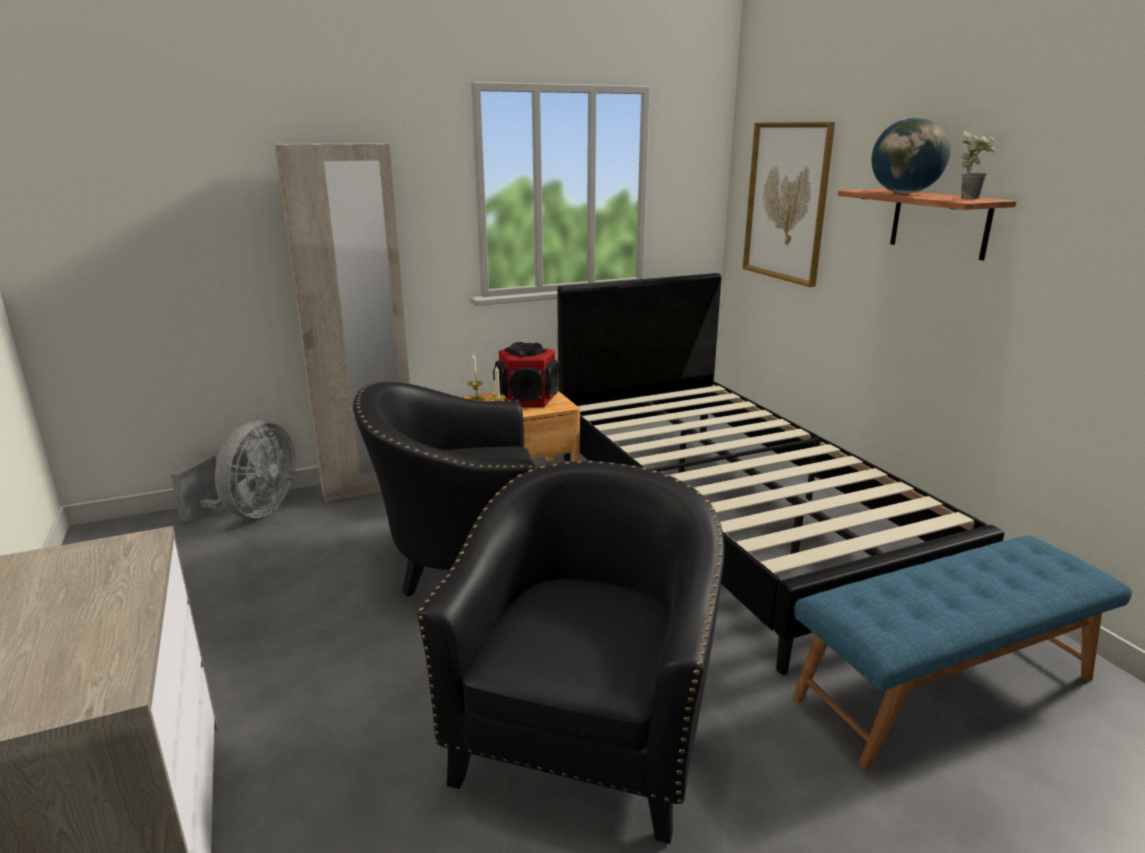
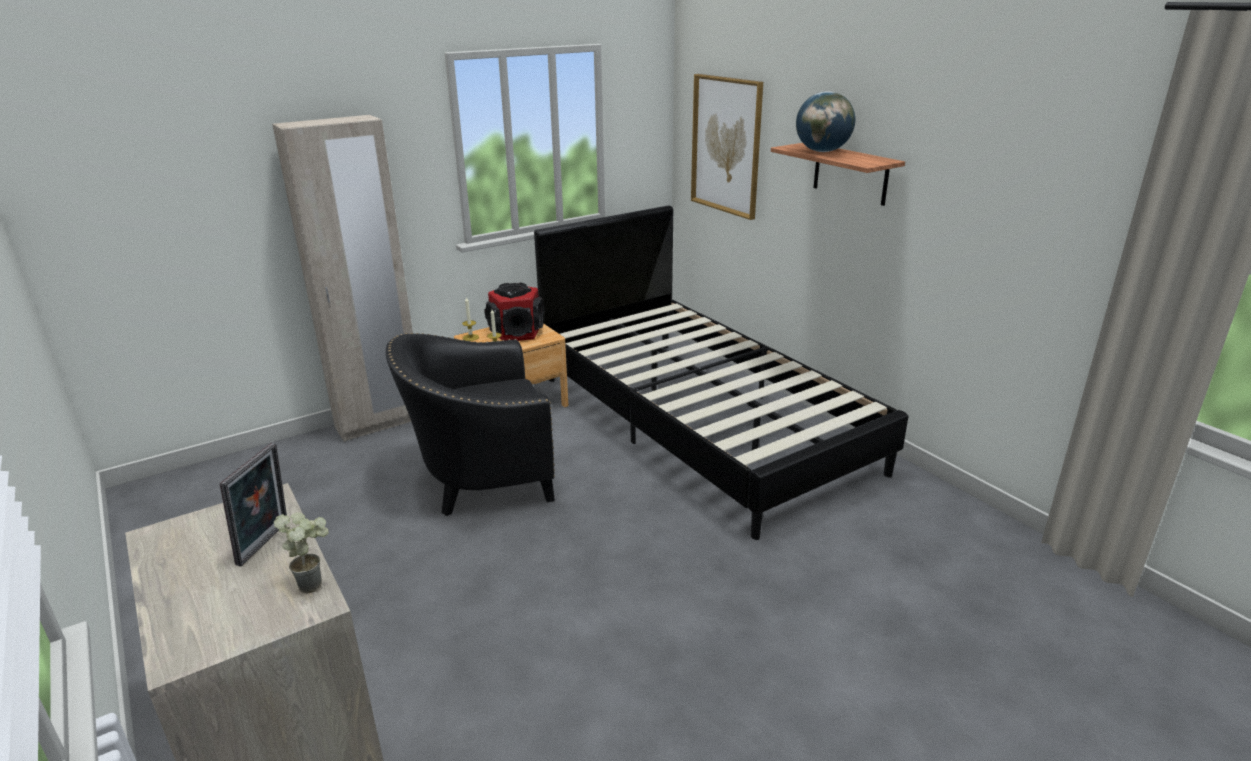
camera: 10 degrees left, 5 degrees up
grey fan [171,420,295,522] -> none
black armchair [417,461,725,844] -> none
blue bench [793,535,1132,770] -> none
potted plant [960,130,997,199] -> potted plant moved to [274,513,329,594]
none -> picture frame [219,443,287,566]

